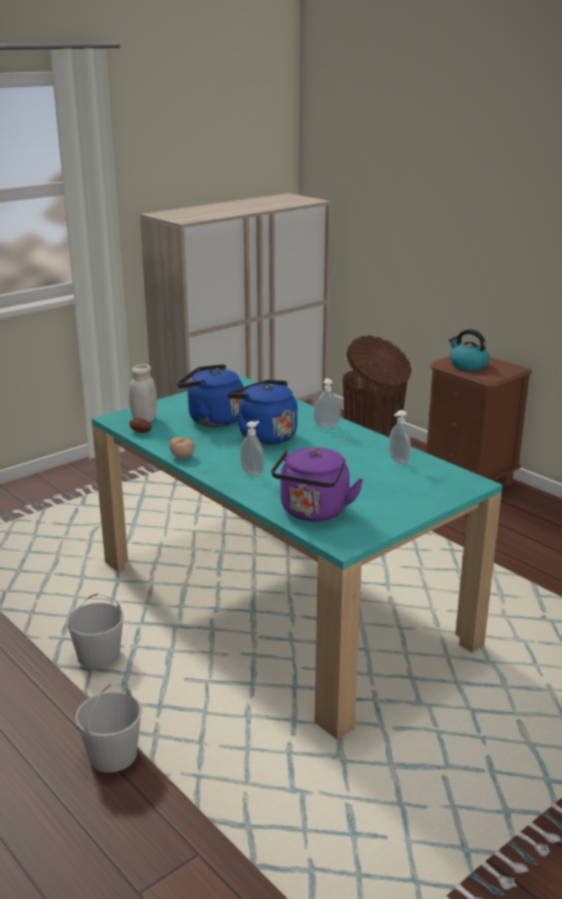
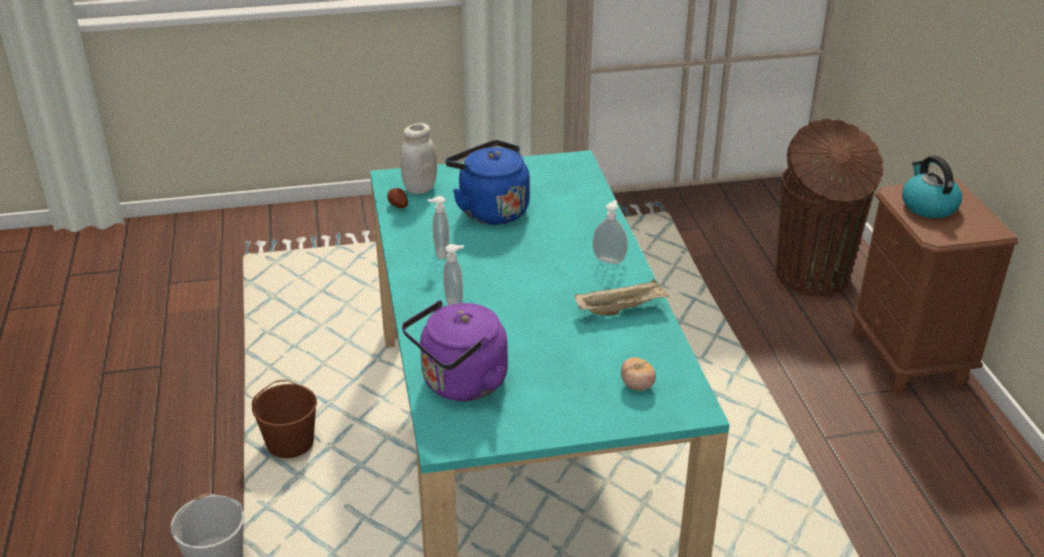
camera: 30 degrees right, 10 degrees up
white bucket [66,594,124,668] -> brown bucket [252,379,317,458]
tomato [169,437,195,458] -> tomato moved to [621,357,656,391]
blue kettle [227,380,297,445] -> none
soap dispenser [389,410,411,464] -> soap dispenser moved to [427,196,449,259]
none -> beige tray [574,279,669,315]

